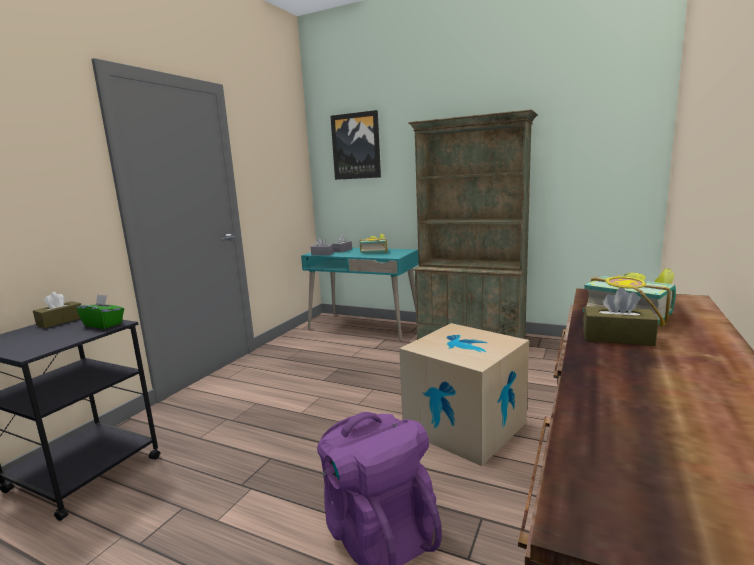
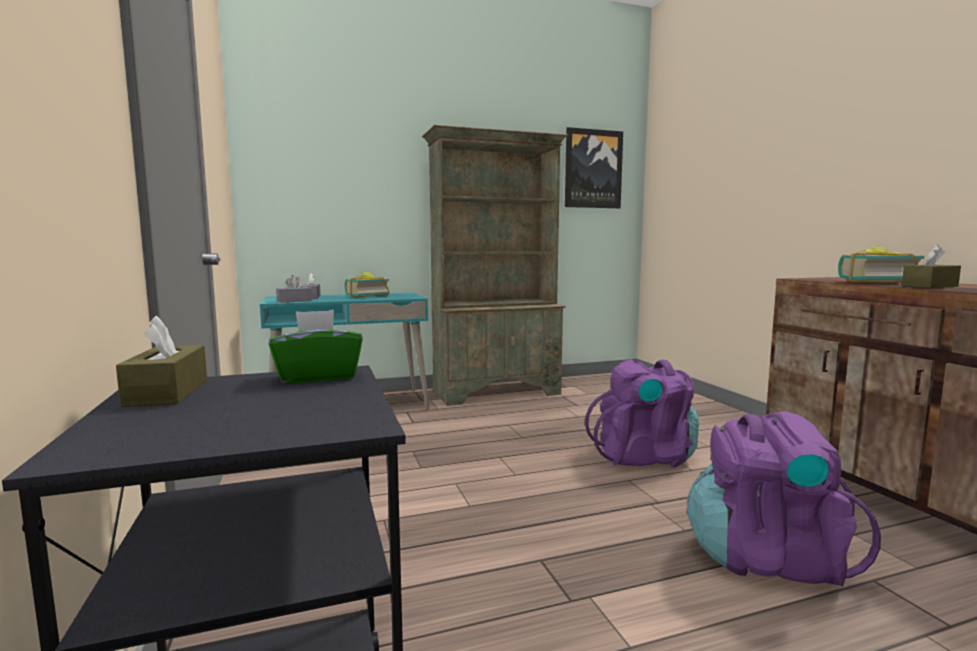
camera: 45 degrees left, 5 degrees down
picture [331,110,381,180] -> picture moved to [565,127,623,208]
cardboard box [399,323,529,466] -> purple backpack [585,359,699,467]

